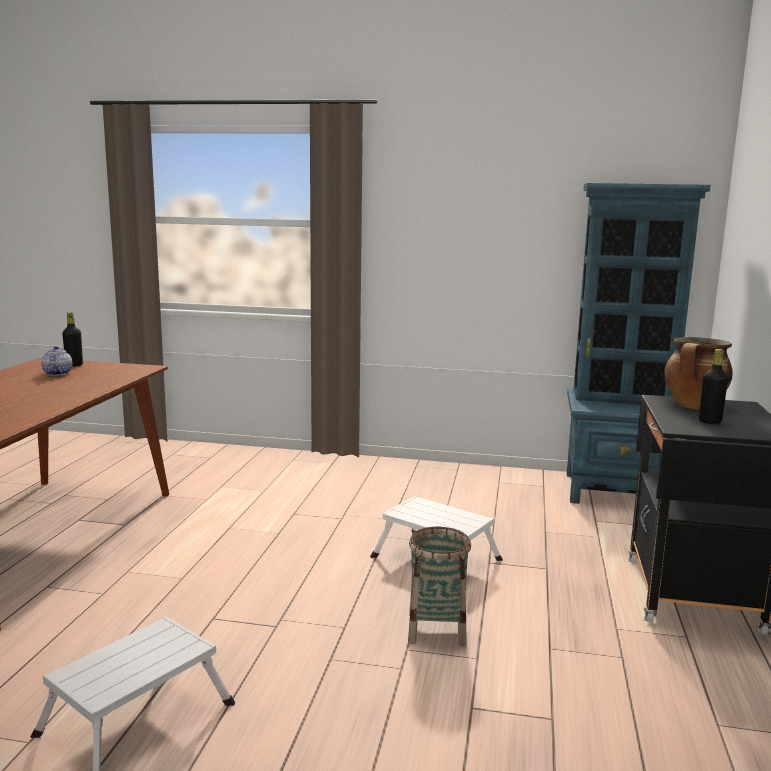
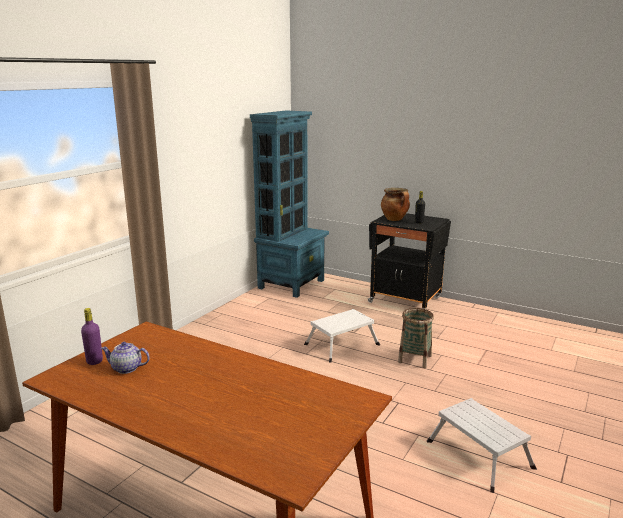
camera: 70 degrees left, 5 degrees up
black bottle [62,312,83,367] -> purple bottle [81,308,103,365]

